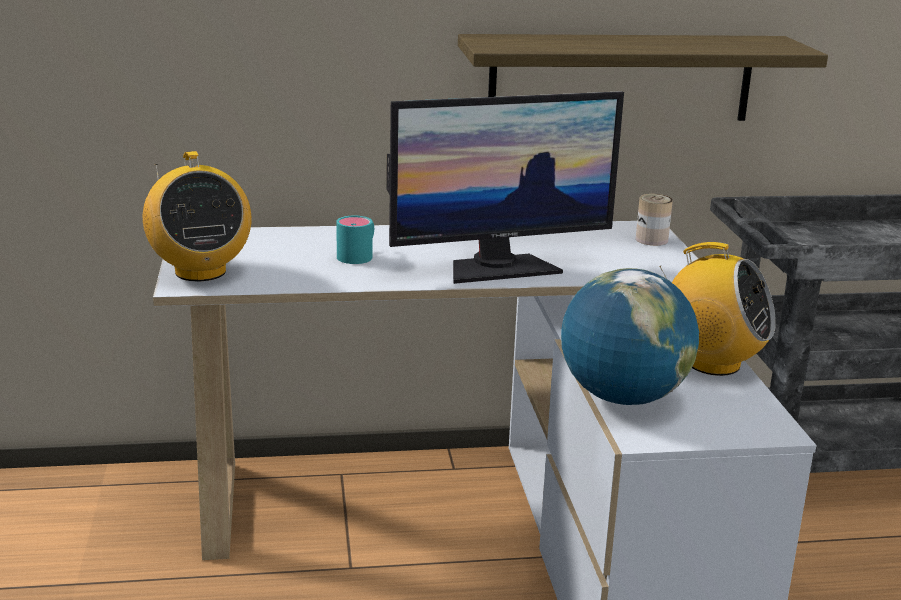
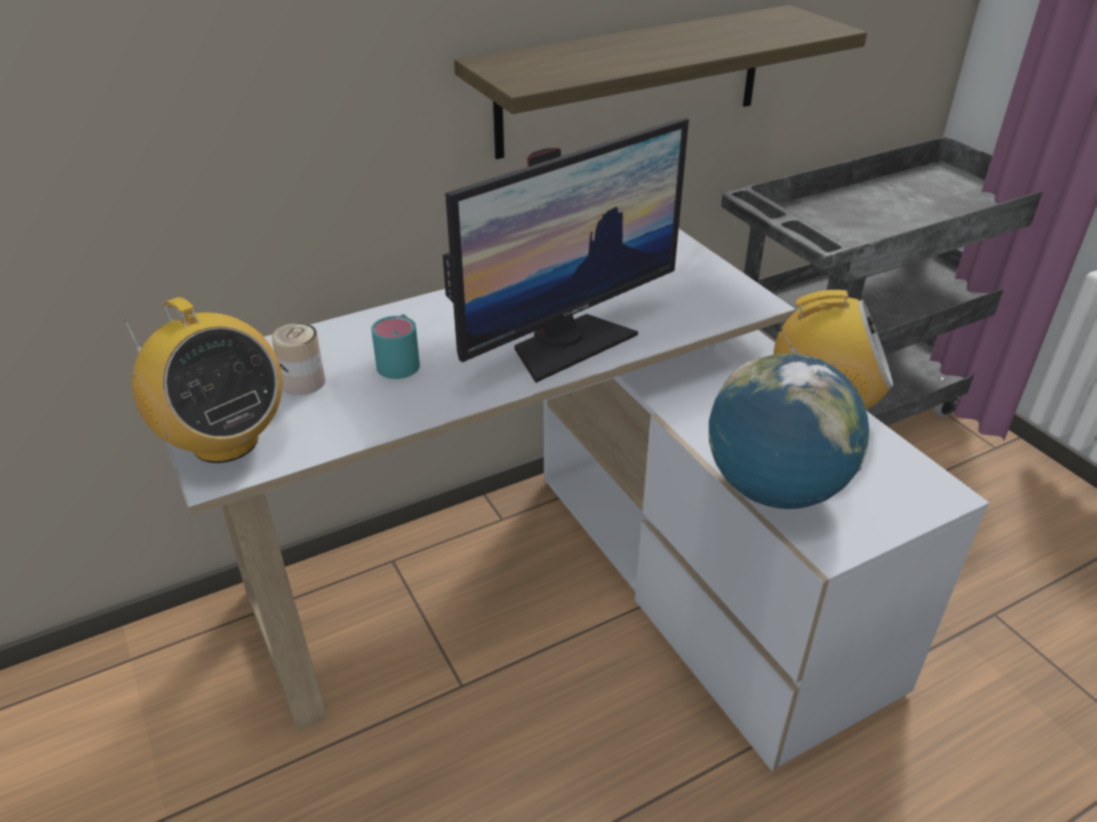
camera: 20 degrees left, 15 degrees up
can [636,194,673,246] -> can moved to [271,323,325,395]

